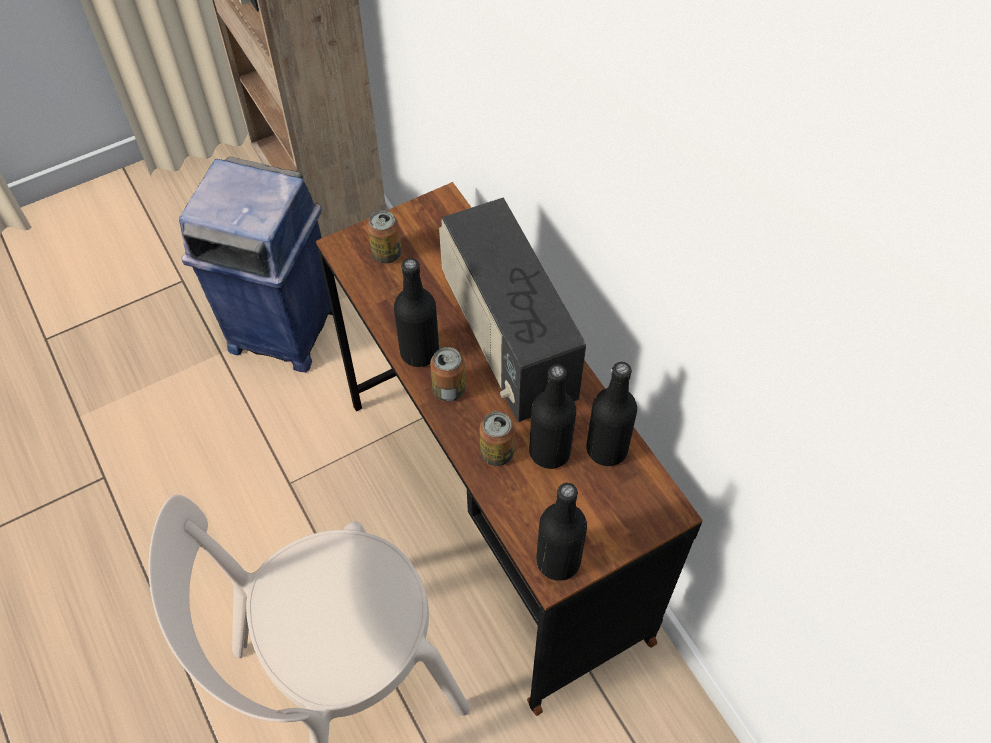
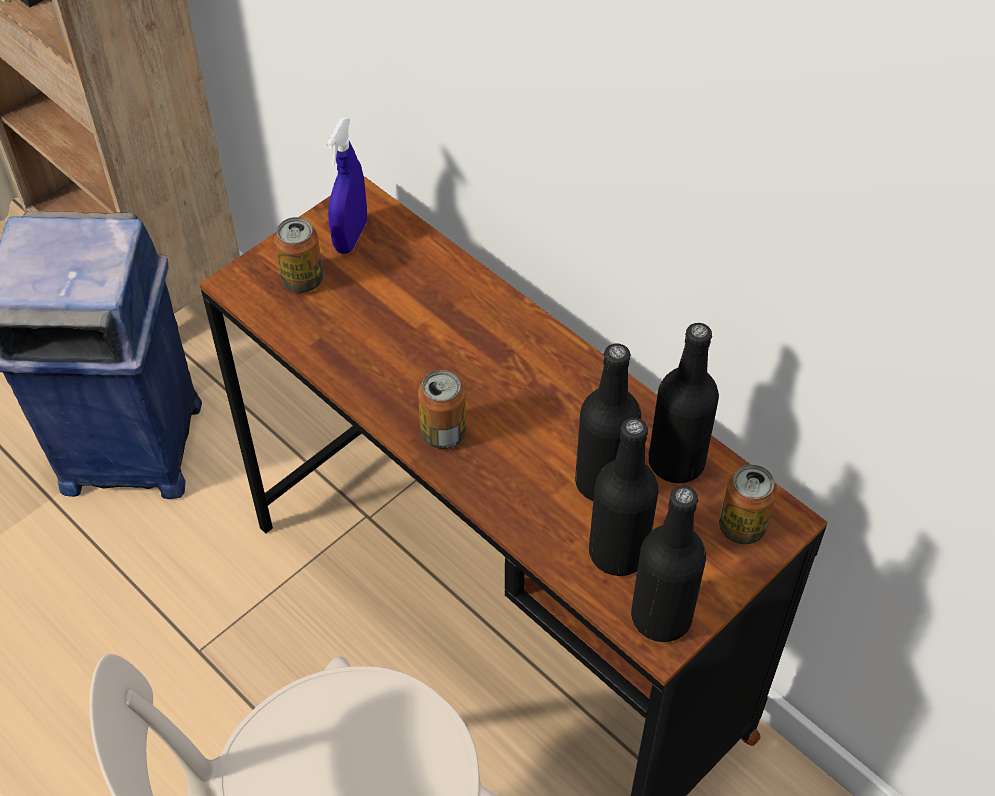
camera: 15 degrees left, 5 degrees down
black bottle [394,258,440,367] -> black bottle moved to [589,418,658,576]
radio [439,197,586,422] -> none
can [479,412,515,466] -> can moved to [719,465,777,544]
none -> blue spray bottle [326,117,367,254]

